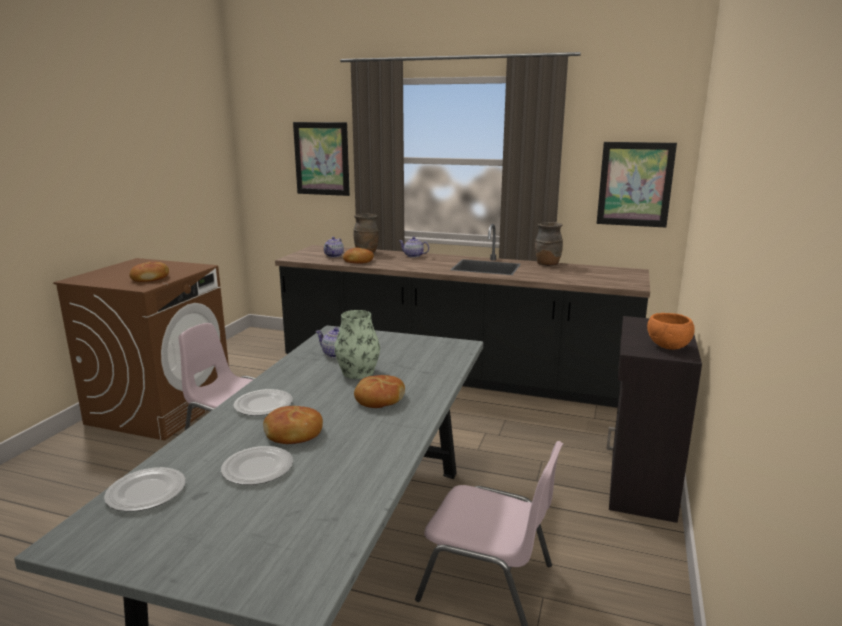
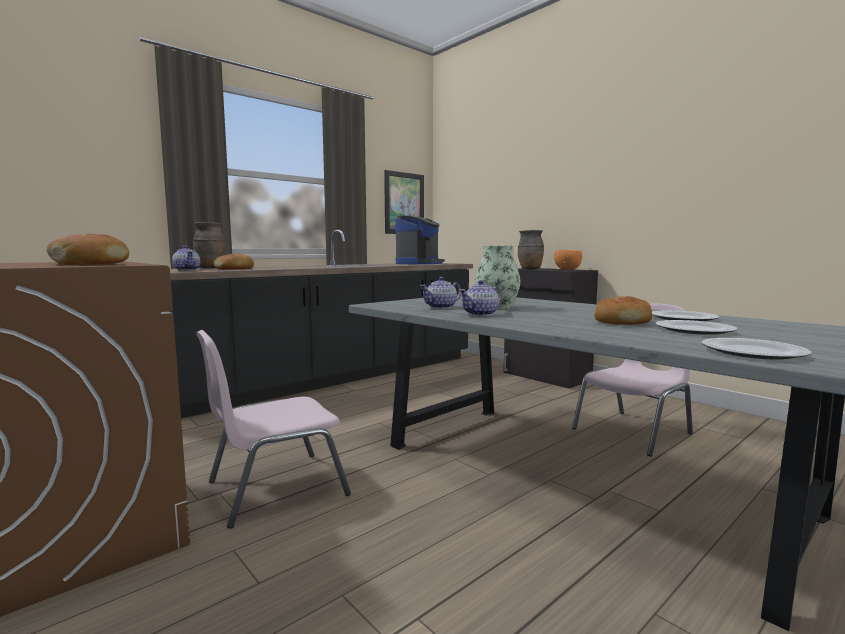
camera: 60 degrees left, 10 degrees down
plate [233,389,293,416] -> plate moved to [652,310,719,321]
picture [293,122,350,196] -> none
bread [354,375,405,408] -> none
teapot [399,237,429,258] -> teapot moved to [459,280,502,316]
brown vase [535,222,563,266] -> brown vase moved to [518,230,544,269]
none -> coffee machine [395,216,445,264]

